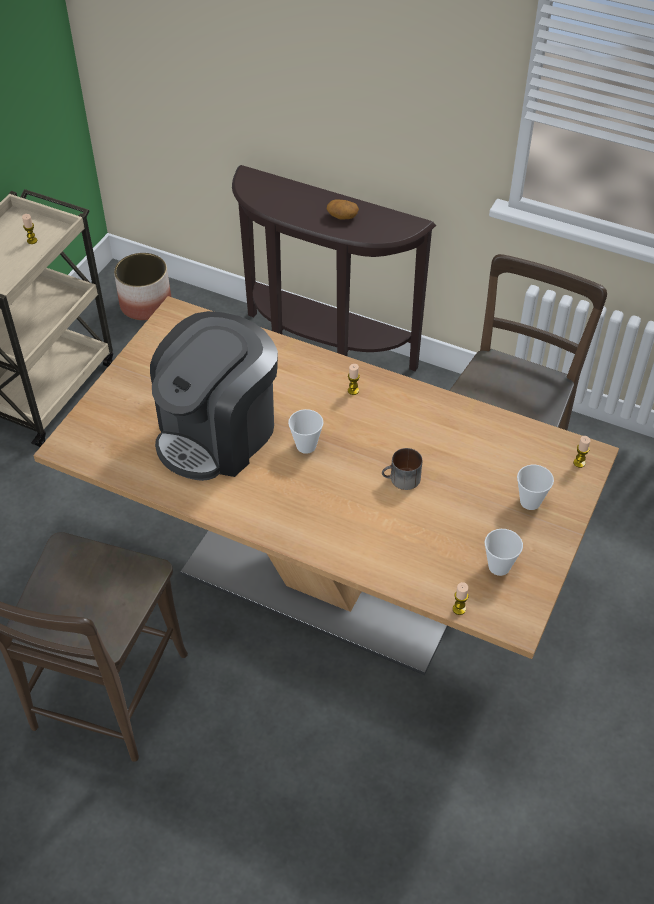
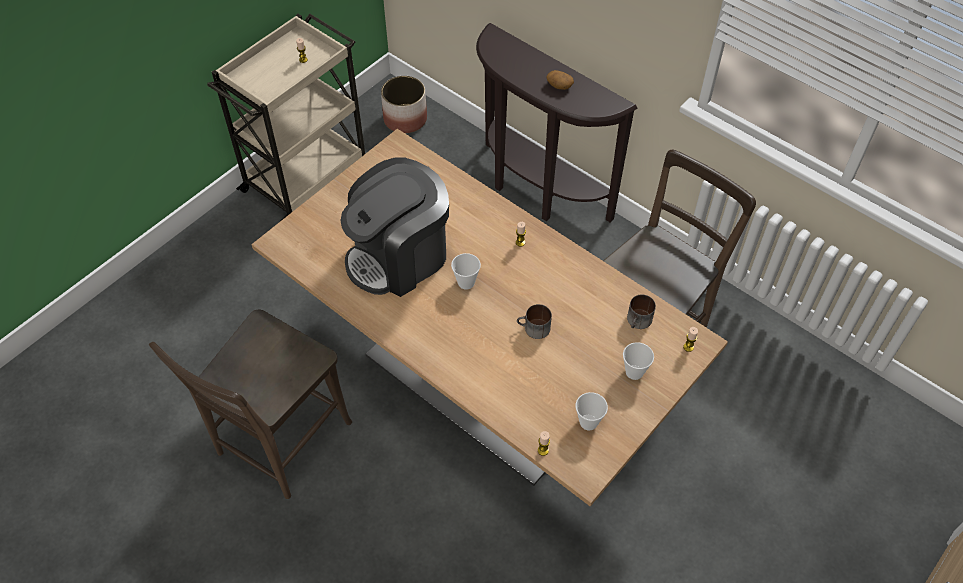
camera: 15 degrees right, 5 degrees up
none -> mug [627,295,656,329]

